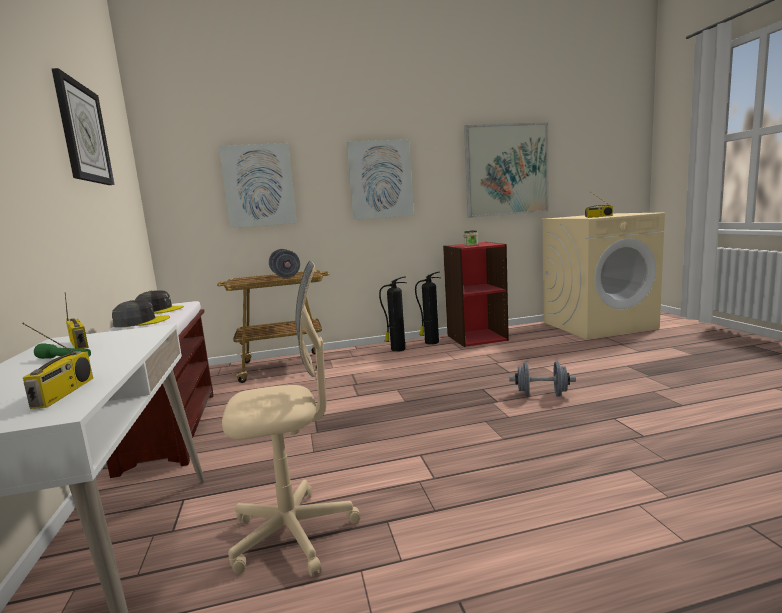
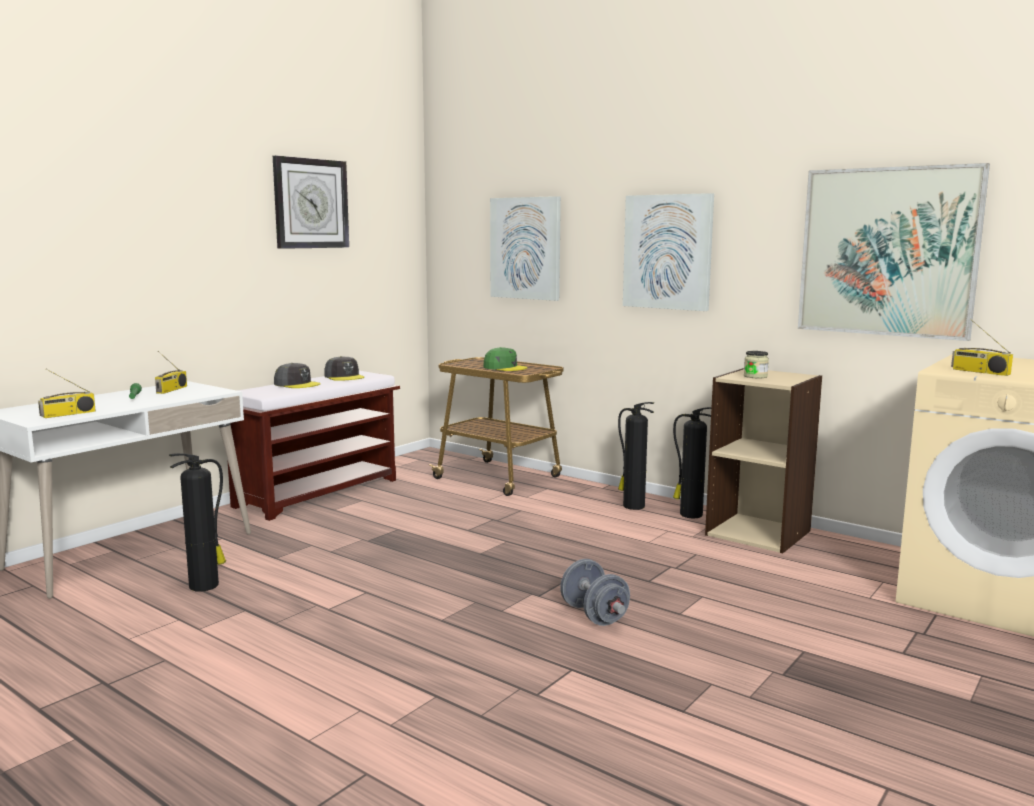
camera: 50 degrees right, 0 degrees up
beige office chair [222,261,360,577] -> fire extinguisher [169,453,226,592]
grey dumbbell [269,249,300,278] -> green cap [483,347,528,371]
red bookcase [443,242,509,347] -> beige bookcase [705,368,822,553]

